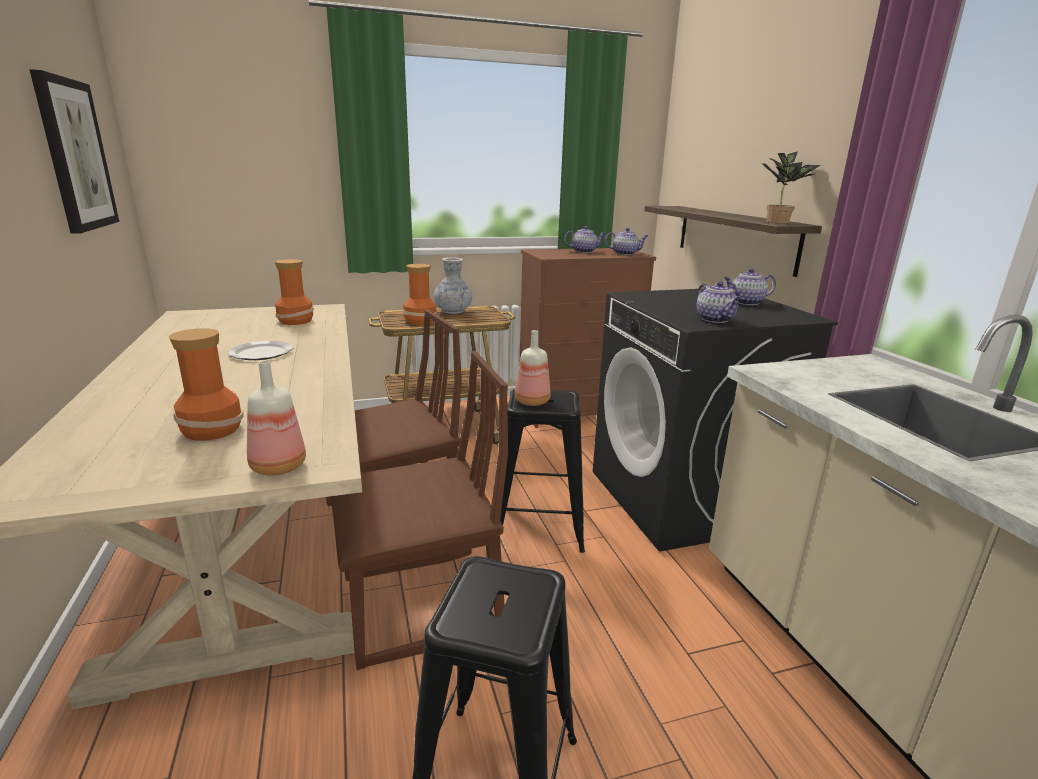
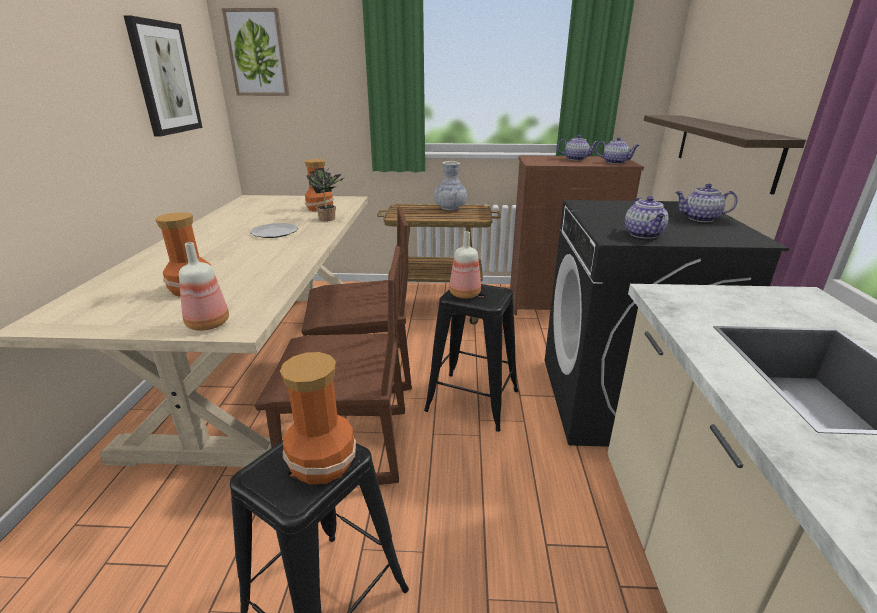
camera: 20 degrees right, 5 degrees up
vase [403,264,437,325] -> vase moved to [280,352,356,485]
potted plant [762,151,821,224] -> potted plant moved to [307,168,346,221]
none -> picture [222,8,289,96]

